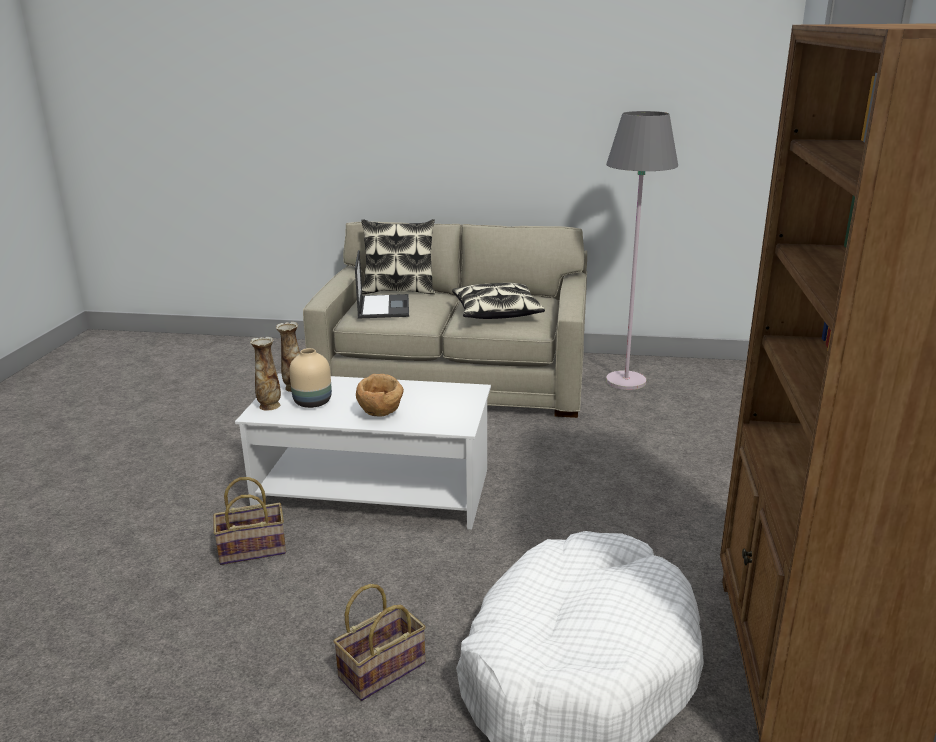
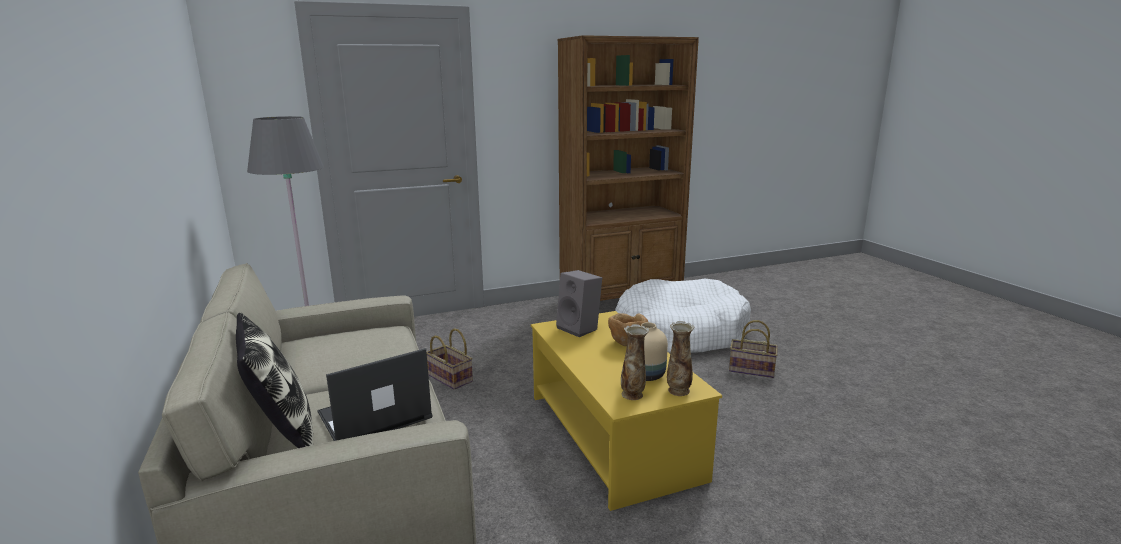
camera: 120 degrees left, 5 degrees down
basket [213,477,286,565] -> basket moved to [426,328,473,390]
white coffee table [235,373,491,530] -> yellow coffee table [531,311,722,511]
pillow [452,283,545,319] -> none
none -> grey speaker [556,270,602,337]

